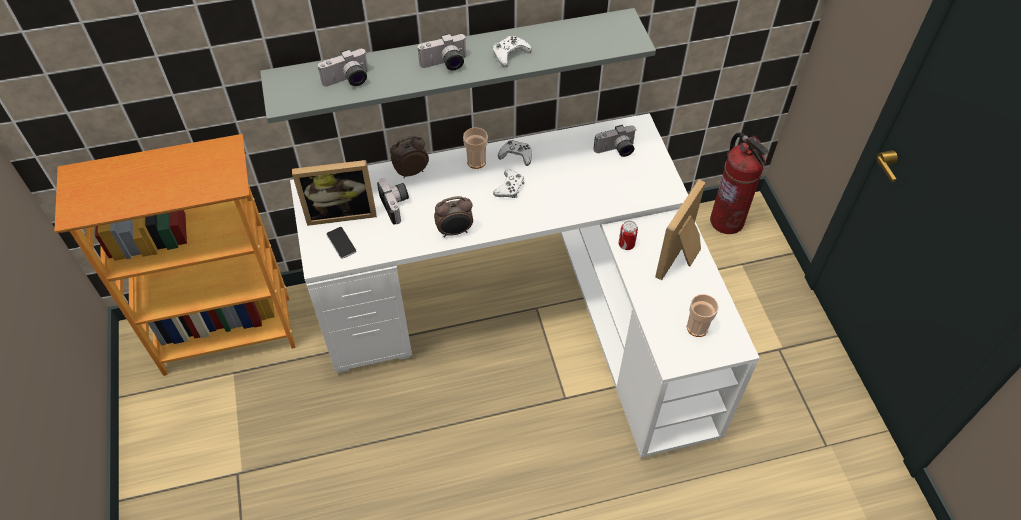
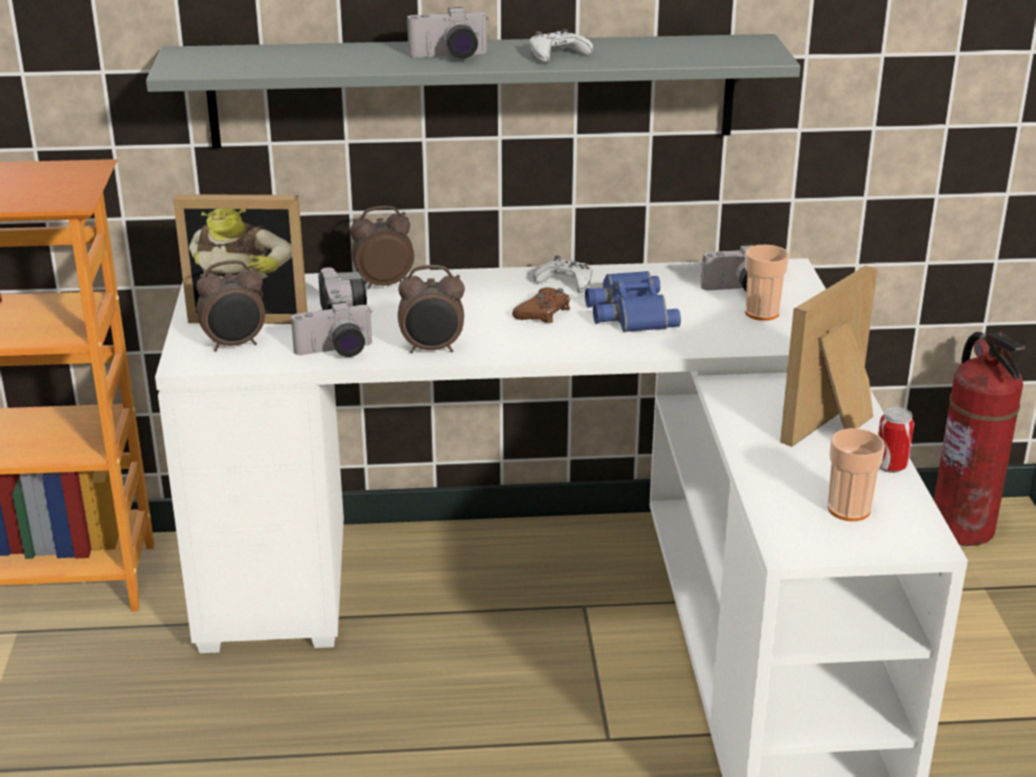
camera: 10 degrees right, 25 degrees down
camera [318,49,369,87] -> camera moved to [291,301,373,357]
phone [326,227,356,259] -> alarm clock [196,260,265,351]
cup [463,127,488,169] -> cup moved to [745,245,789,321]
white game controller [493,170,524,198] -> brown game controller [512,288,570,323]
can [619,220,638,250] -> can moved to [878,407,914,473]
none -> blue binoculars [585,271,681,332]

